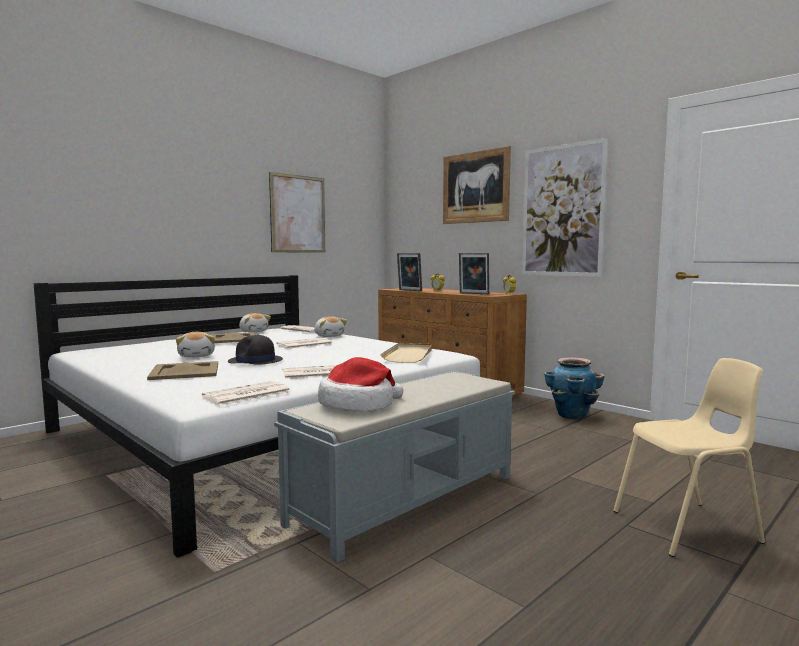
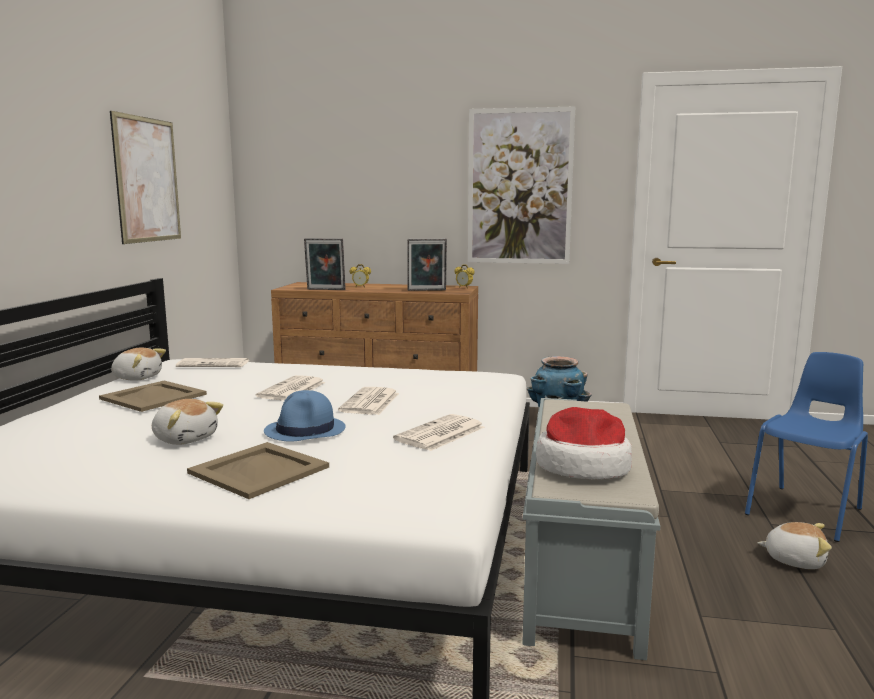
camera: 35 degrees left, 5 degrees up
newspaper [202,381,291,406] -> newspaper moved to [338,387,399,415]
black hat [228,335,283,365] -> blue hat [264,390,346,442]
plush toy [314,316,347,337] -> plush toy moved to [757,522,832,569]
beige tray [380,343,432,363] -> none
picture [443,146,511,224] -> none
beige chair [613,358,765,557] -> blue chair [745,352,868,542]

